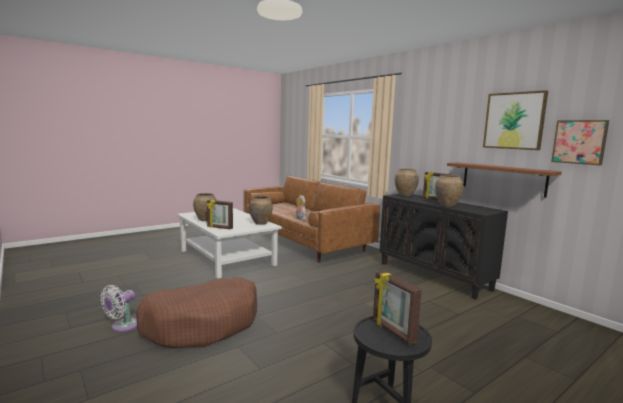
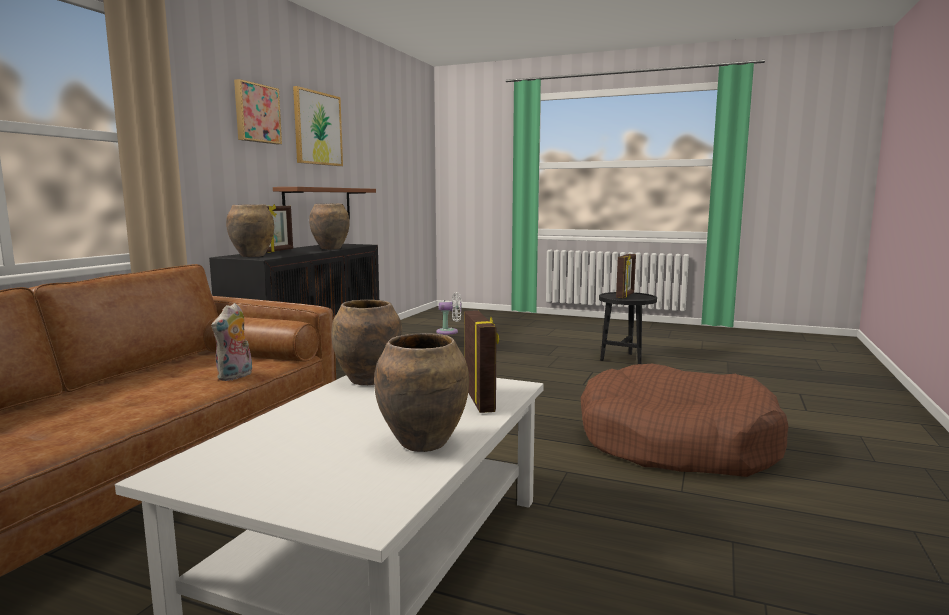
camera: 120 degrees left, 0 degrees up
white fan [101,285,137,332] -> white fan moved to [436,292,461,335]
picture [551,120,609,165] -> picture moved to [234,79,282,144]

